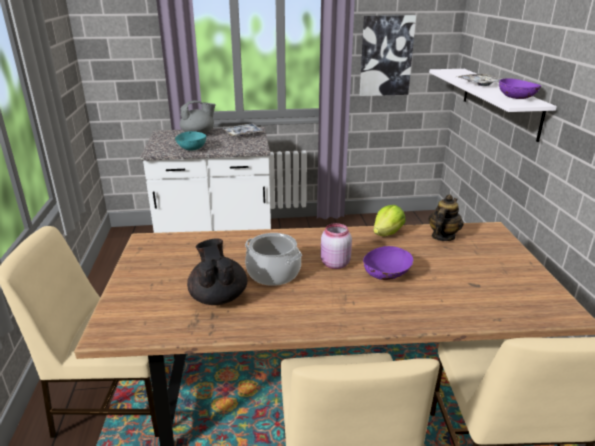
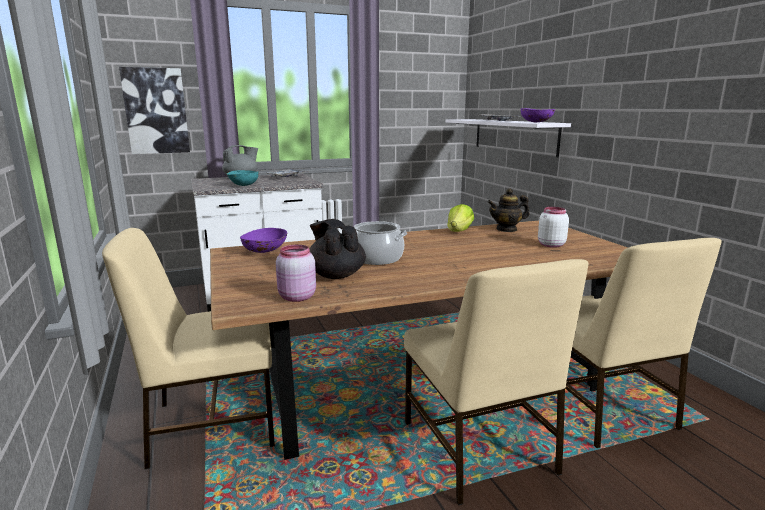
camera: 15 degrees left, 10 degrees down
pink jar [321,223,352,269] -> pink jar moved to [276,245,316,302]
picture [359,15,416,96] -> picture moved to [119,67,190,154]
purple bowl [363,246,413,280] -> purple bowl moved to [240,228,287,253]
teapot [428,194,463,241] -> teapot turned 120 degrees counterclockwise [487,189,530,232]
none -> white jar [538,207,569,248]

